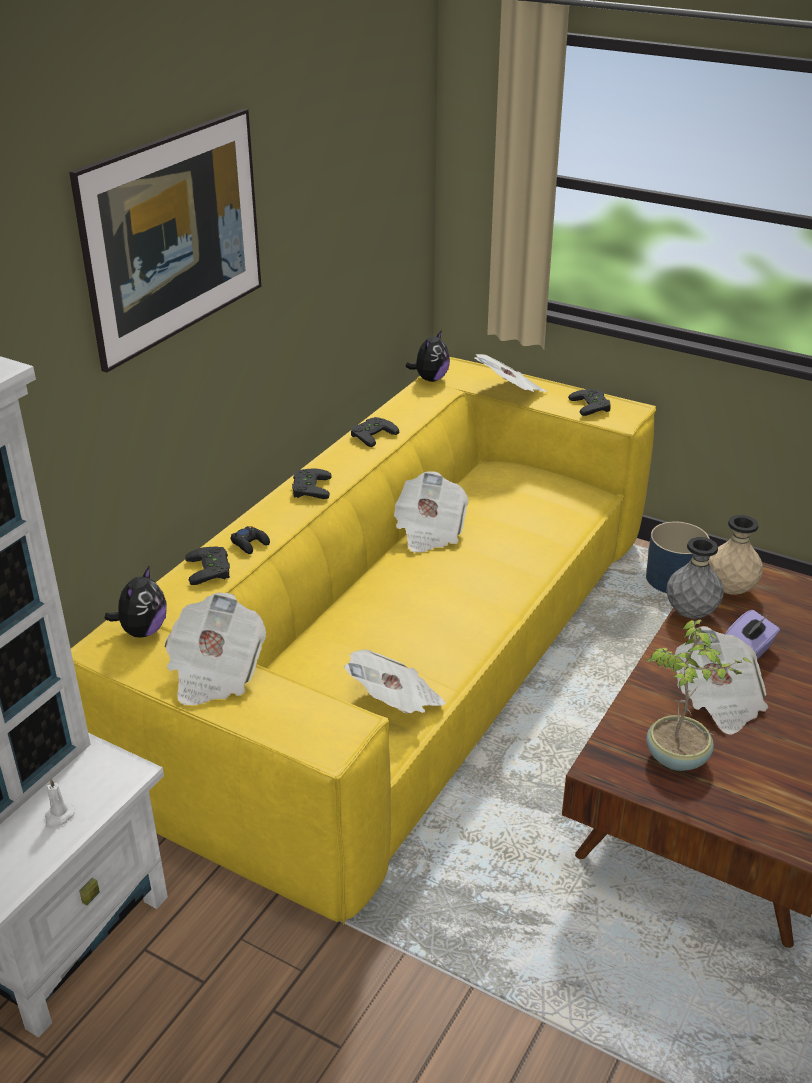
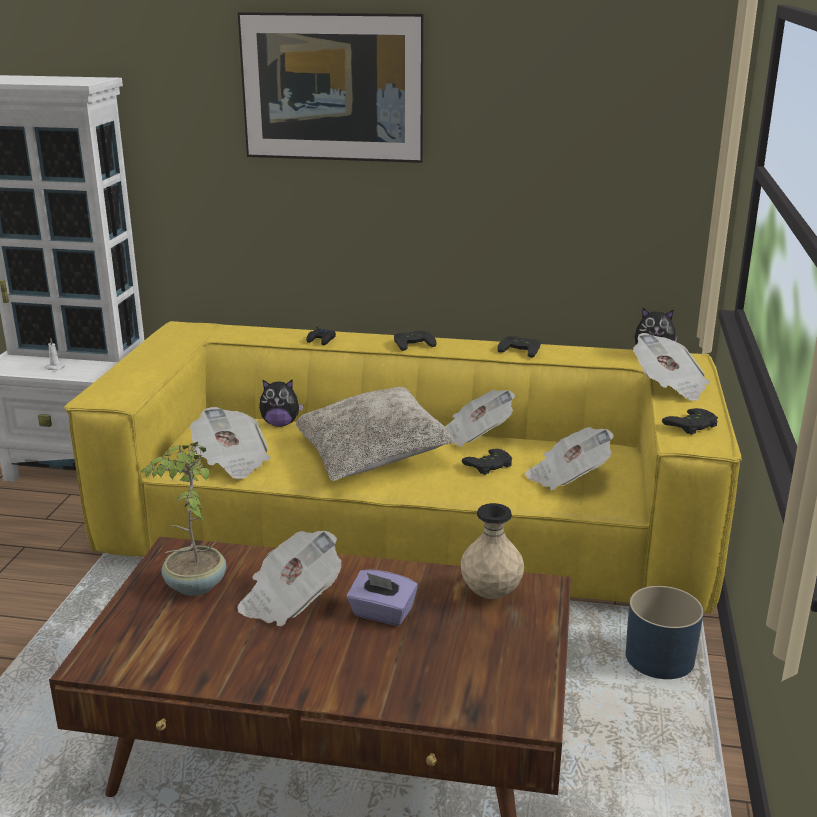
camera: 70 degrees right, 10 degrees down
plush toy [105,566,167,638] -> plush toy moved to [259,380,304,427]
newspaper [165,592,266,705] -> newspaper moved to [525,427,614,490]
black game controller [186,546,230,585] -> black game controller moved to [462,449,512,475]
grey vase [667,537,724,619] -> none
none -> beige pillow [296,387,453,481]

